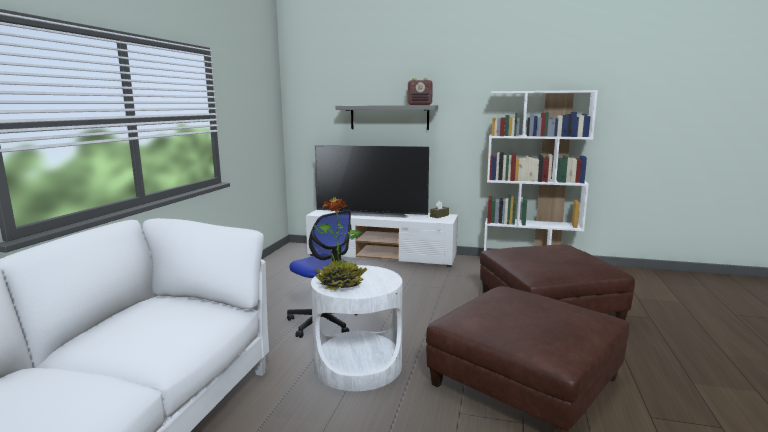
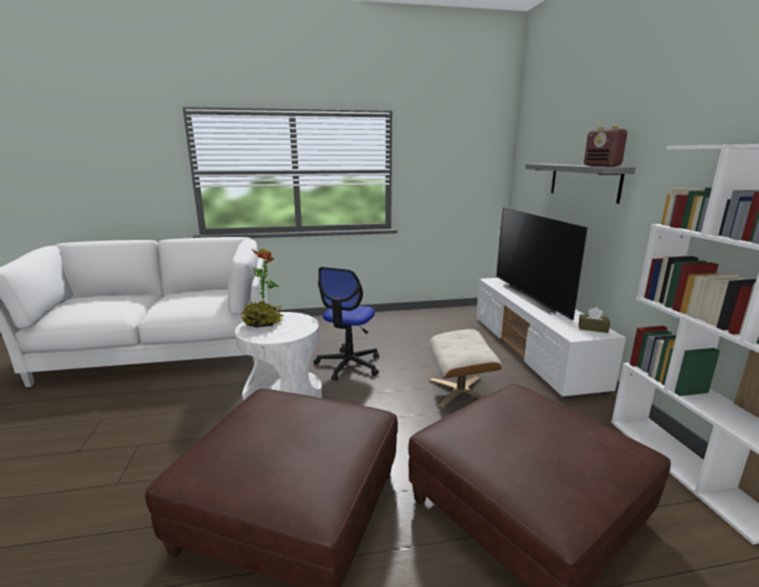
camera: 65 degrees right, 5 degrees up
none -> beige ottoman [429,329,502,409]

